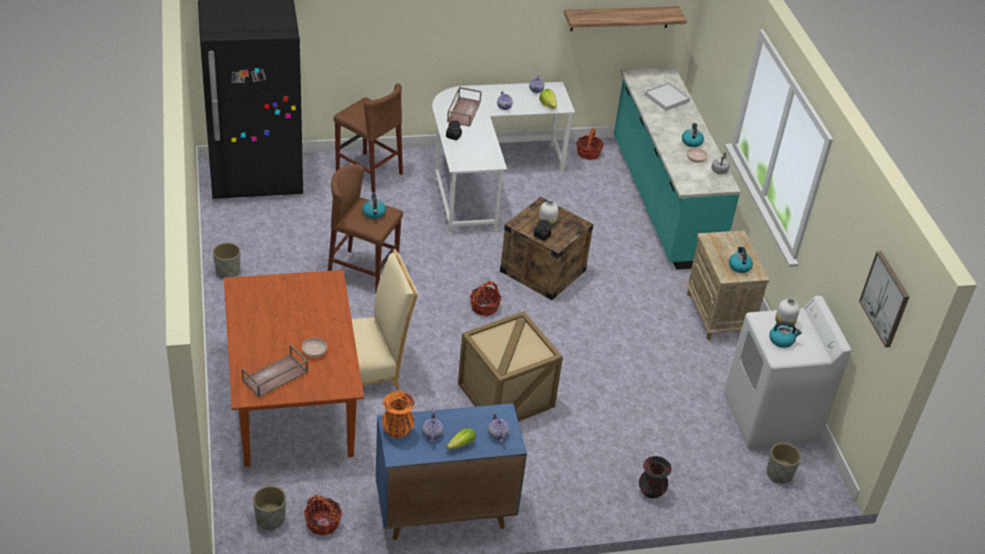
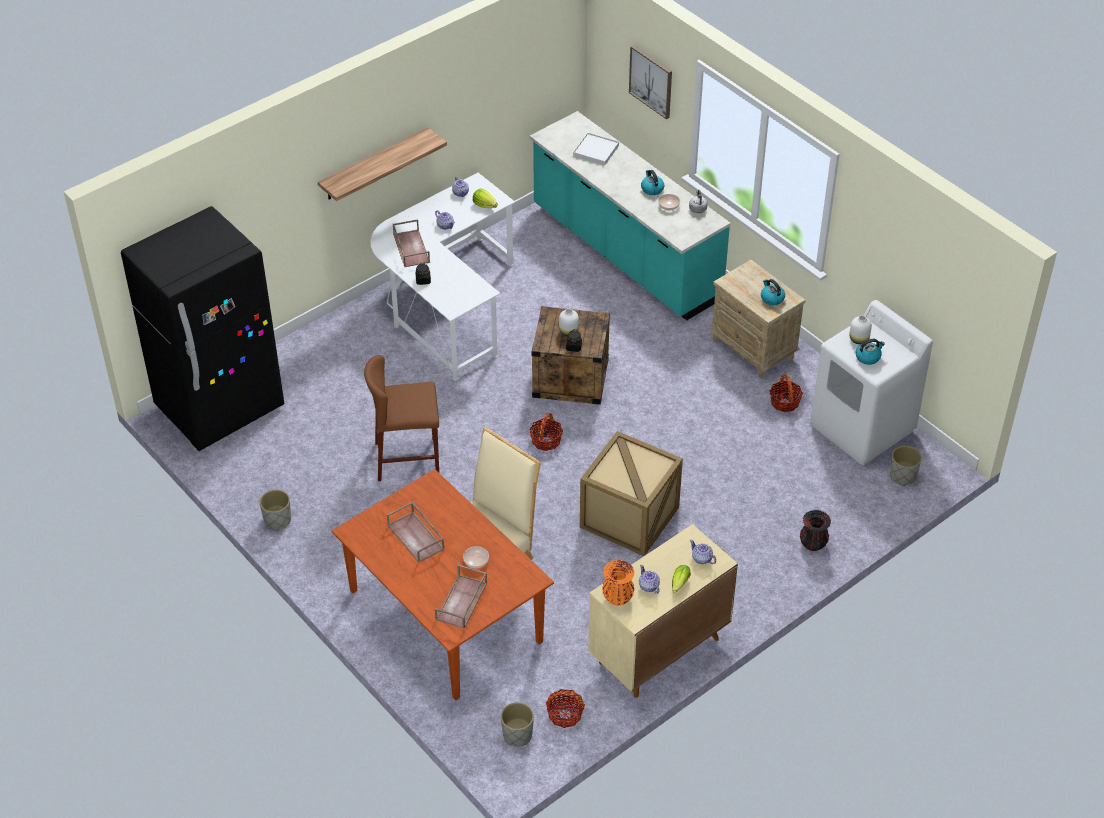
camera: 25 degrees left, 5 degrees up
brown stool [334,84,403,193] -> none
kettle [362,193,386,219] -> none
blue cabinet [375,403,527,540] -> beige cabinet [588,524,738,698]
shelf [564,6,687,31] -> shelf moved to [318,127,447,201]
basket [577,128,604,160] -> basket moved to [770,374,803,412]
picture [859,251,909,348] -> picture moved to [629,45,672,119]
none -> brown tray [387,502,445,563]

